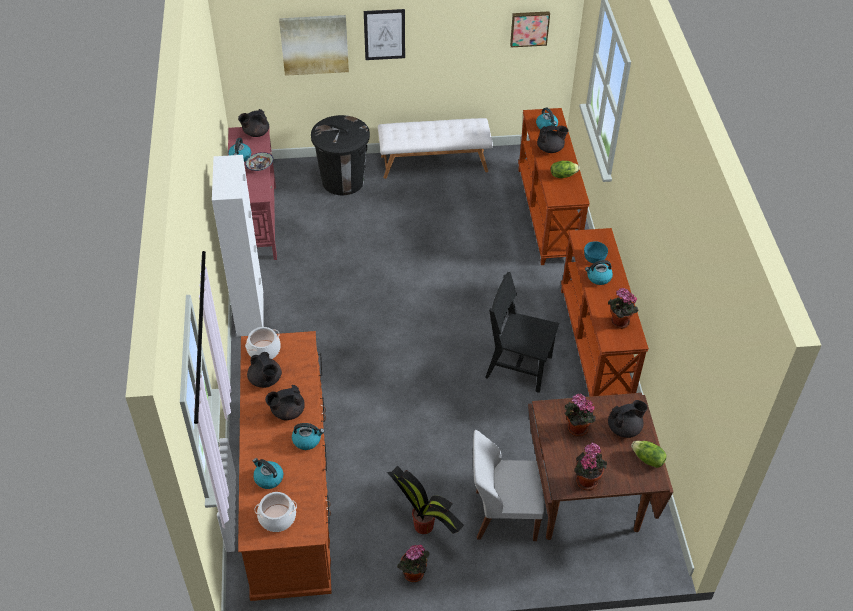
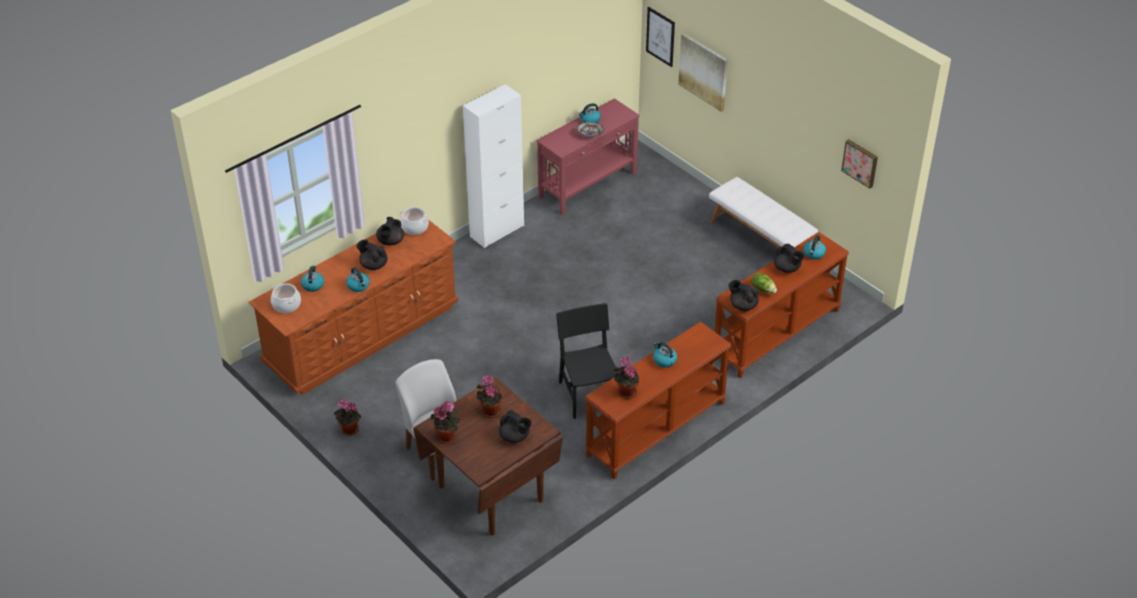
camera: 55 degrees right, 5 degrees down
black teapot [238,109,269,137] -> black teapot moved to [729,280,759,311]
black trash can [311,115,370,195] -> none
picture [364,9,405,60] -> picture moved to [646,7,675,67]
potted plant [387,466,464,534] -> none
turquoise bowl [584,241,608,263] -> none
lettuce [631,441,666,468] -> none

